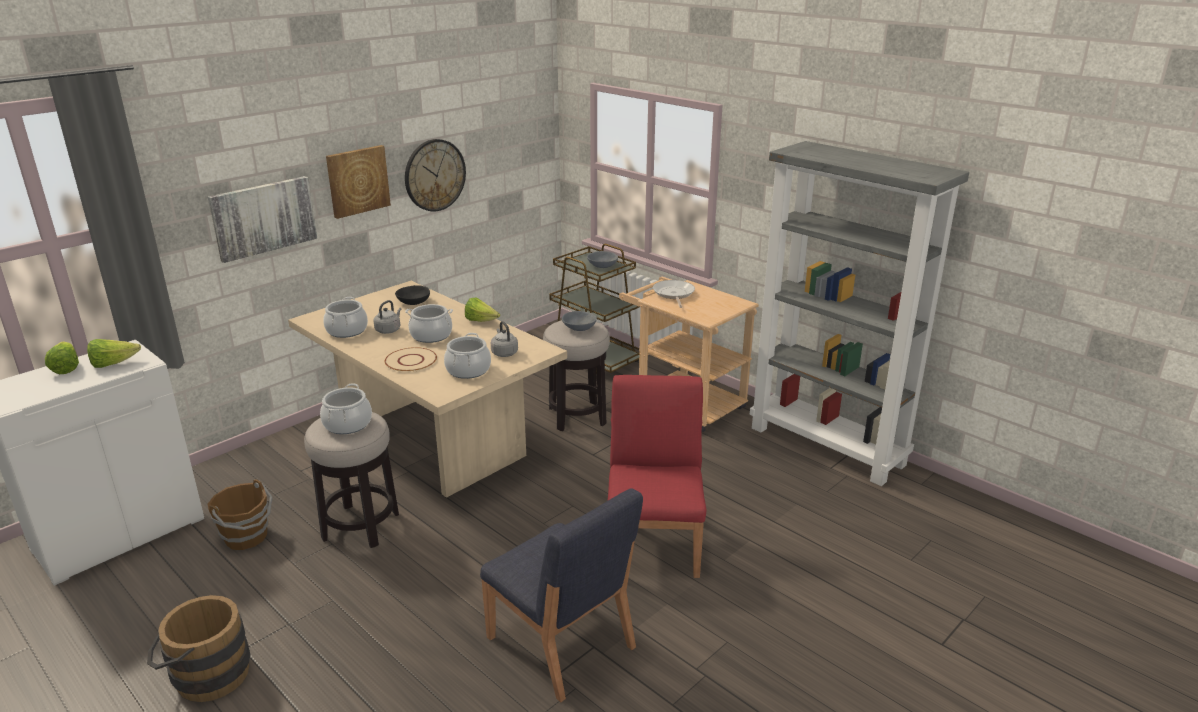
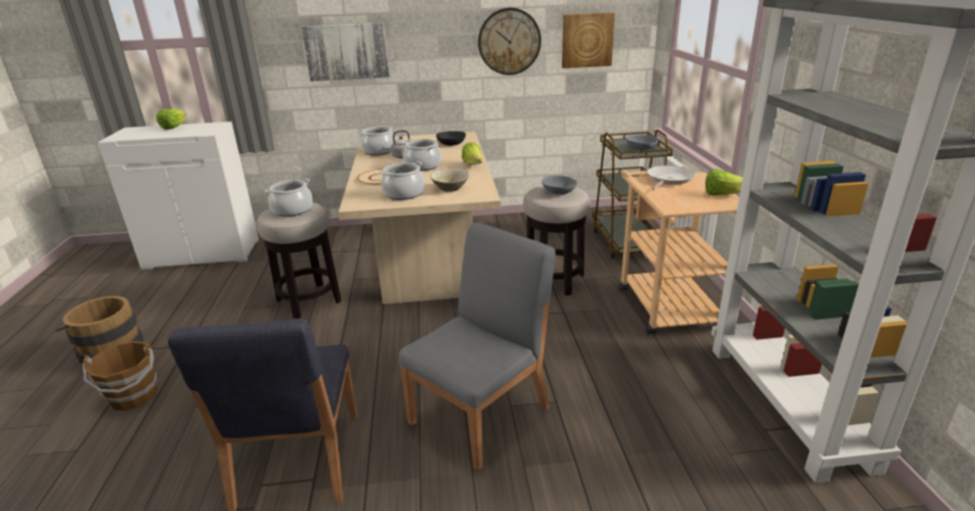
camera: 40 degrees right, 0 degrees up
lettuce [87,339,141,368] -> lettuce moved to [705,169,743,196]
brown bucket [208,479,273,550] -> brown bucket moved to [83,341,157,411]
picture [326,145,391,219] -> picture moved to [562,12,615,68]
grey kettle [491,321,518,357] -> beige bowl [430,168,469,192]
red chair [607,375,706,578] -> grey chair [398,222,555,471]

